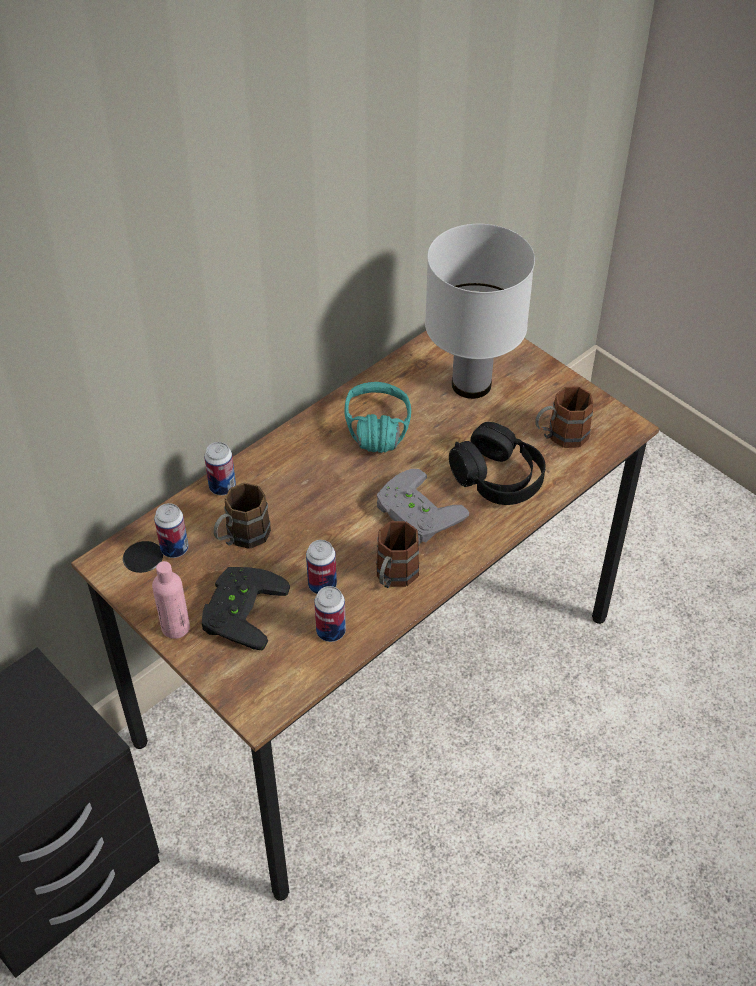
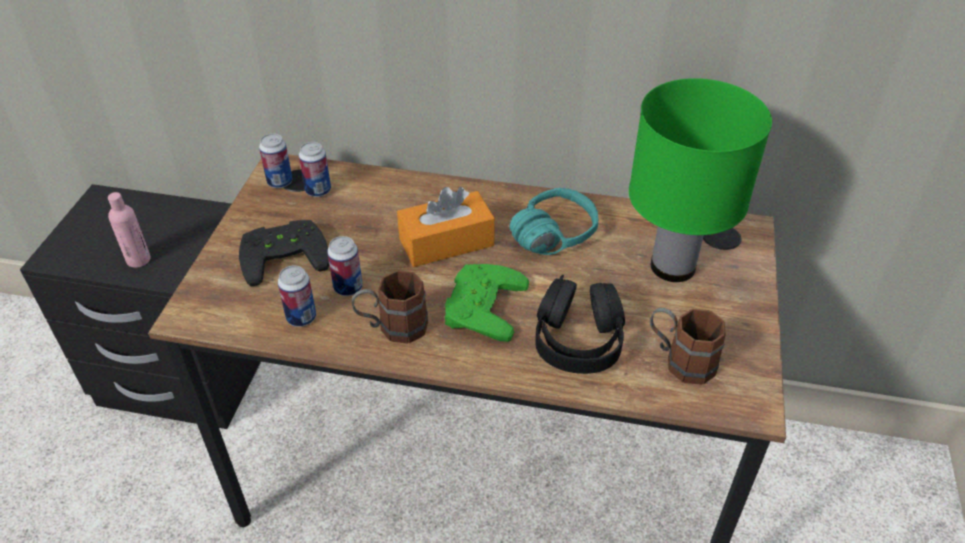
camera: 55 degrees right, 5 degrees down
pink bottle [152,561,190,639] -> pink bottle moved to [108,192,151,268]
can [204,442,236,496] -> can moved to [259,133,293,188]
brown mug [214,483,271,549] -> none
grey game controller [377,469,469,544] -> green game controller [445,264,529,342]
white table lamp [425,224,535,399] -> green table lamp [629,78,772,282]
none -> orange tissue box [397,187,495,267]

